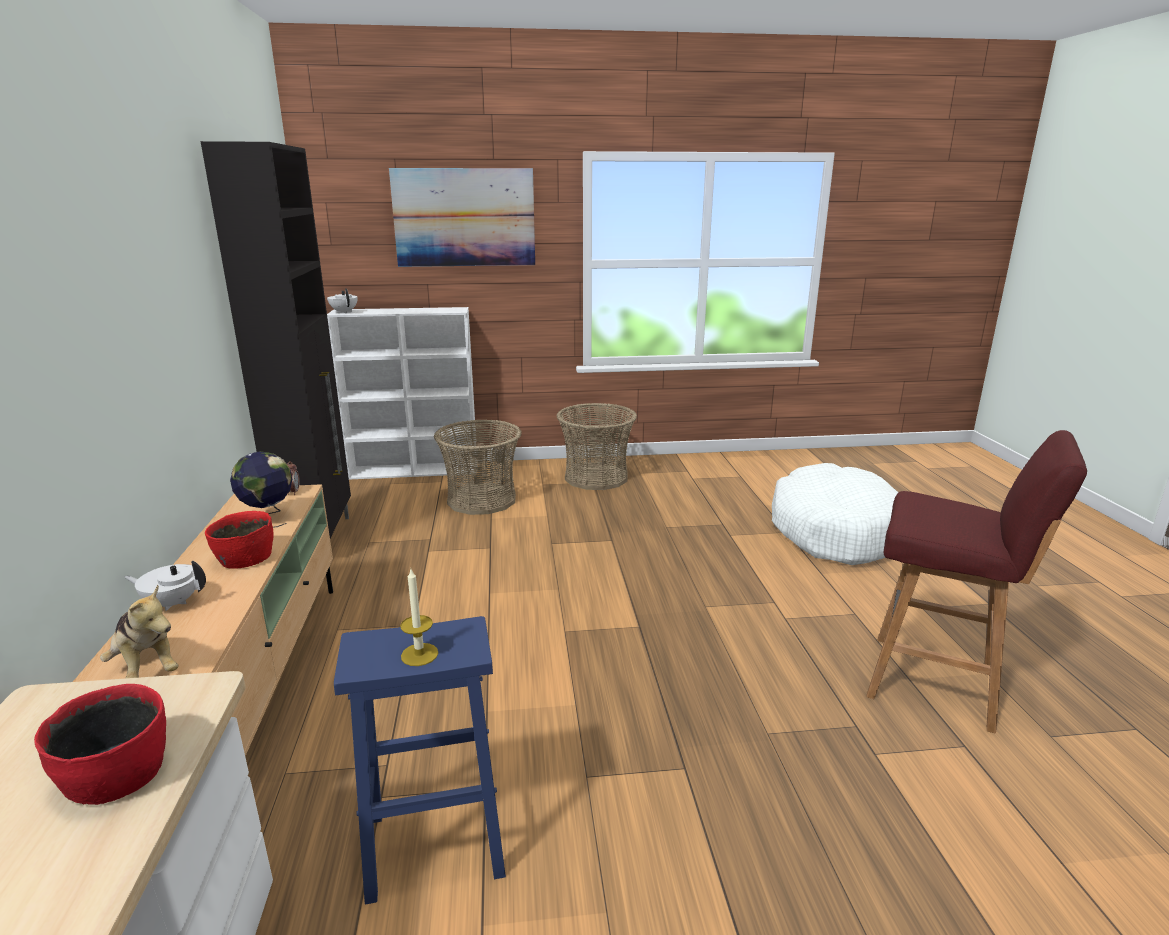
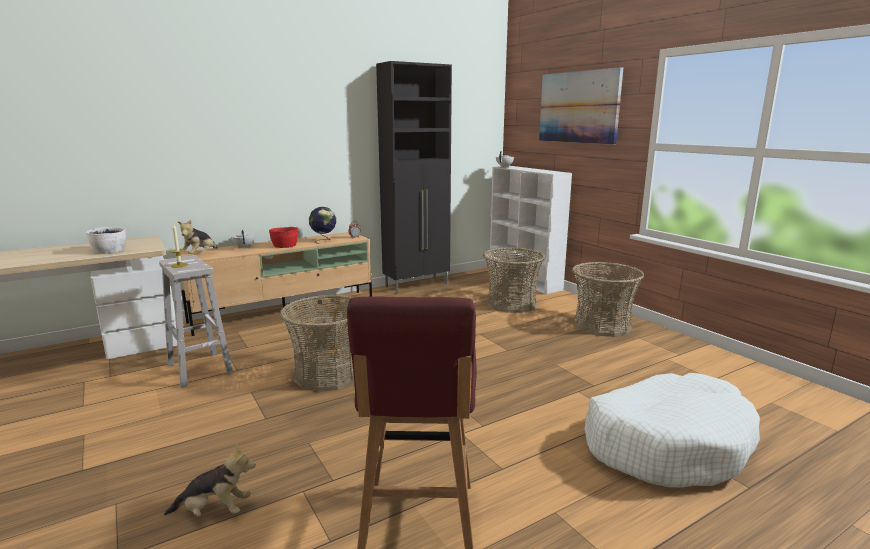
camera: 65 degrees right, 5 degrees down
red bowl [34,684,166,805] -> white bowl [86,227,126,254]
blue stool [334,616,506,905] -> white stool [159,255,233,388]
none -> plush toy [164,443,256,516]
none -> basket [280,295,354,392]

